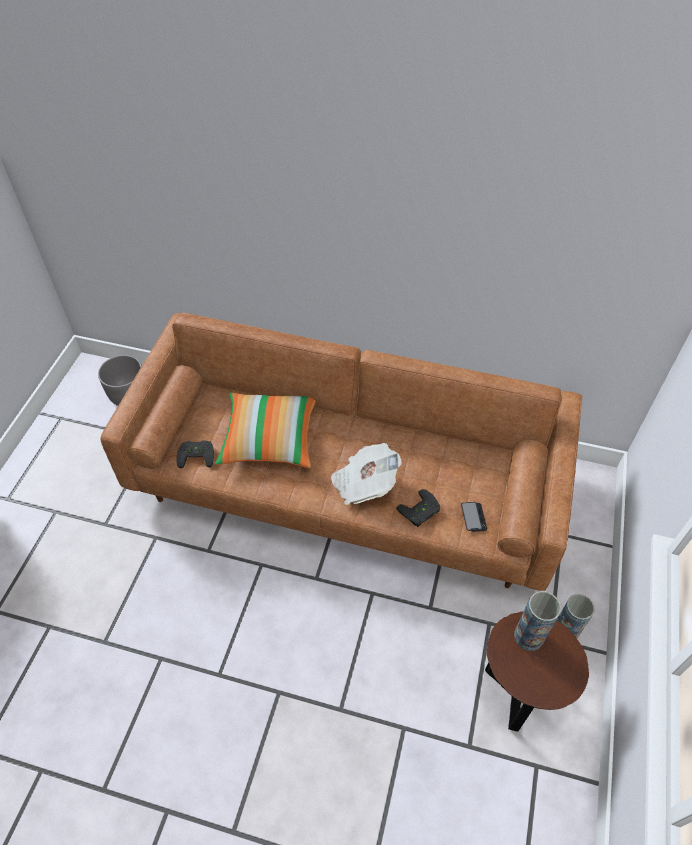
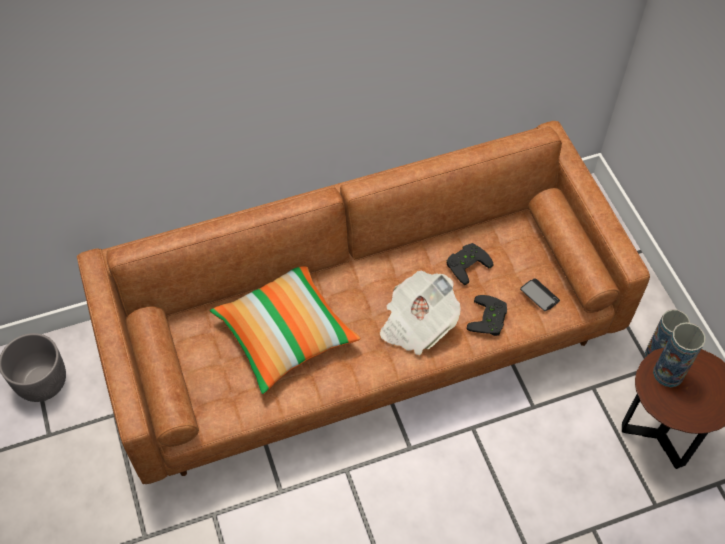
camera: 35 degrees left, 5 degrees up
black game controller [177,440,214,468] -> black game controller moved to [447,243,493,285]

